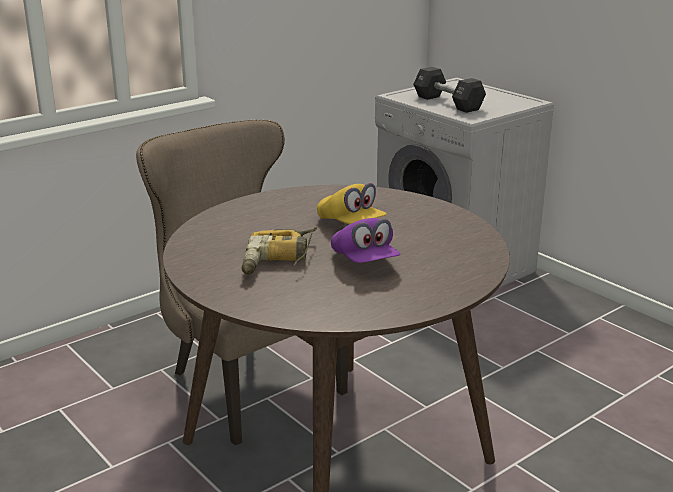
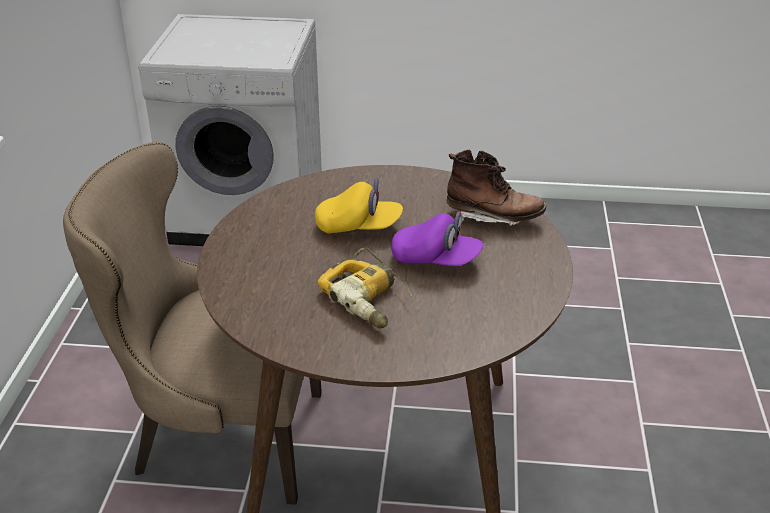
camera: 45 degrees left, 10 degrees up
black dumbbell [413,67,486,113] -> none
none -> brown boot [447,150,546,226]

